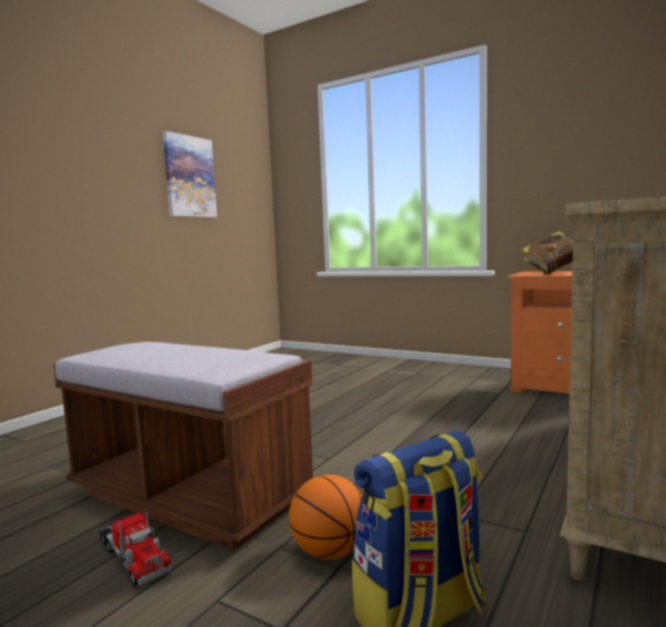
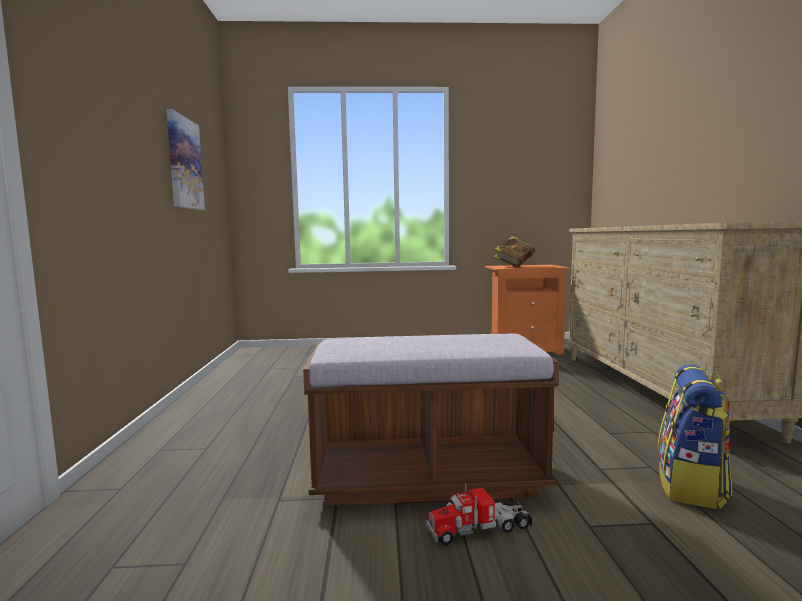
camera: 35 degrees left, 0 degrees up
toy truck [99,512,172,587] -> toy truck turned 150 degrees clockwise [426,483,532,545]
basketball [289,475,363,560] -> none

